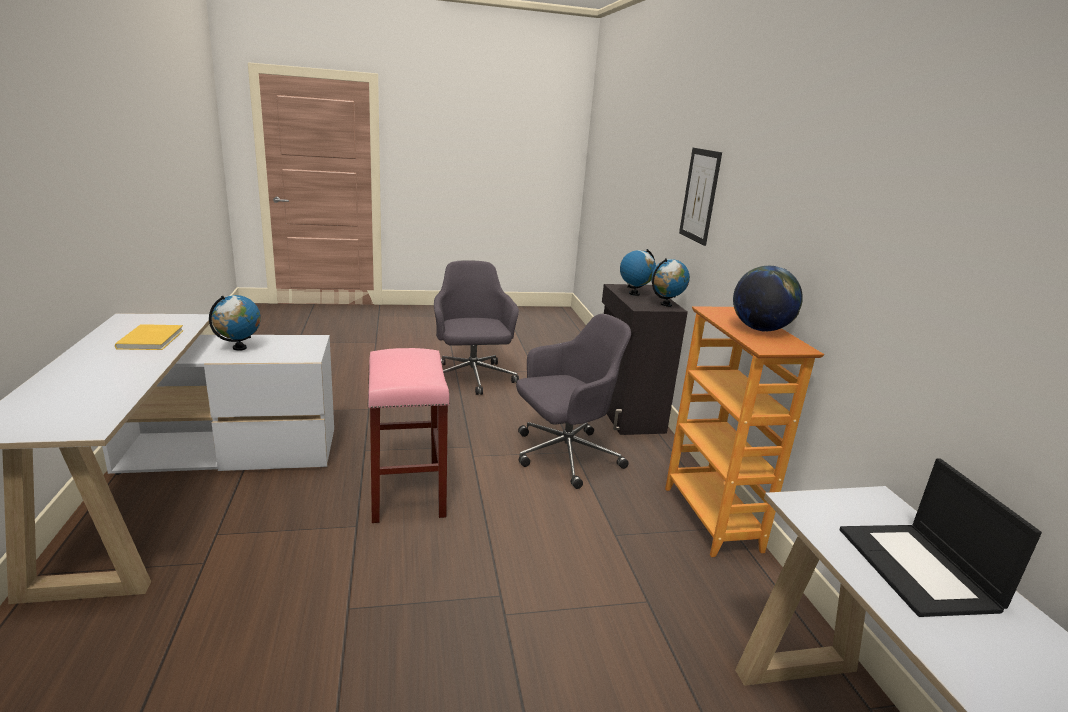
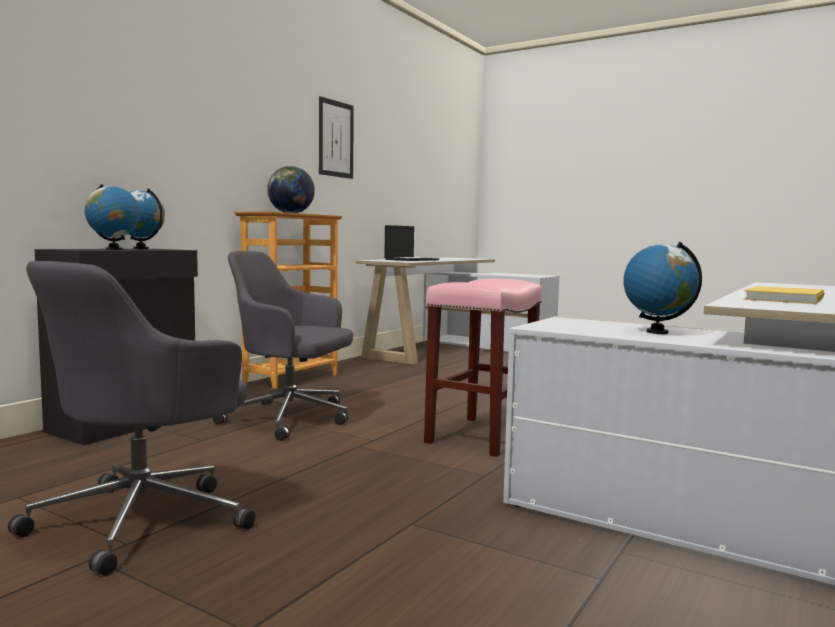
camera: 135 degrees left, 15 degrees down
picture [679,148,722,246] -> picture moved to [319,96,354,179]

